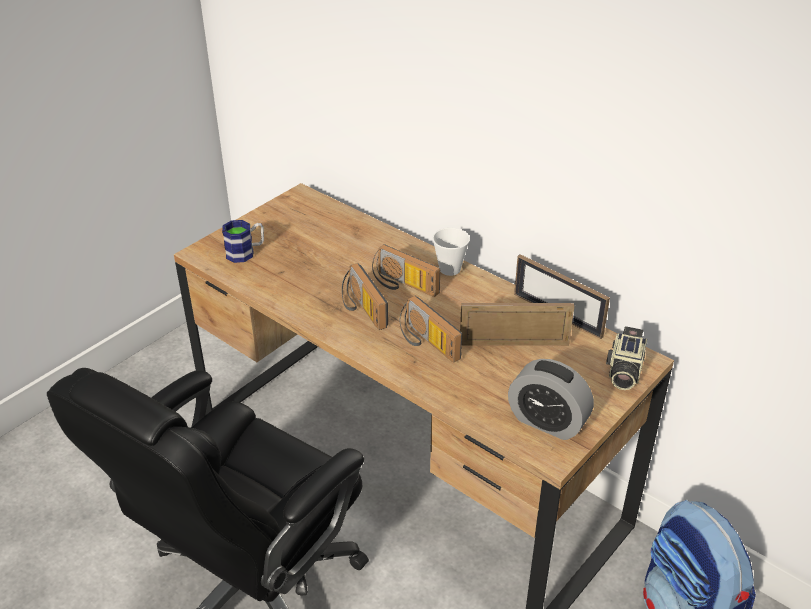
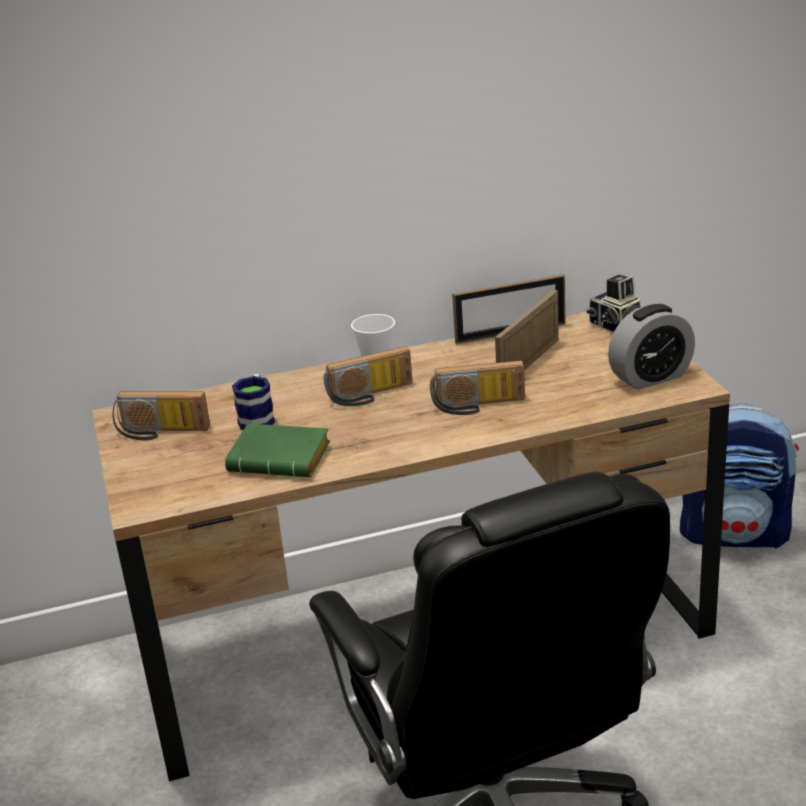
camera: 55 degrees left, 10 degrees down
mug [222,220,264,263] -> mug moved to [232,373,275,430]
radio [342,263,388,330] -> radio moved to [112,391,210,441]
none -> green book [225,423,330,477]

